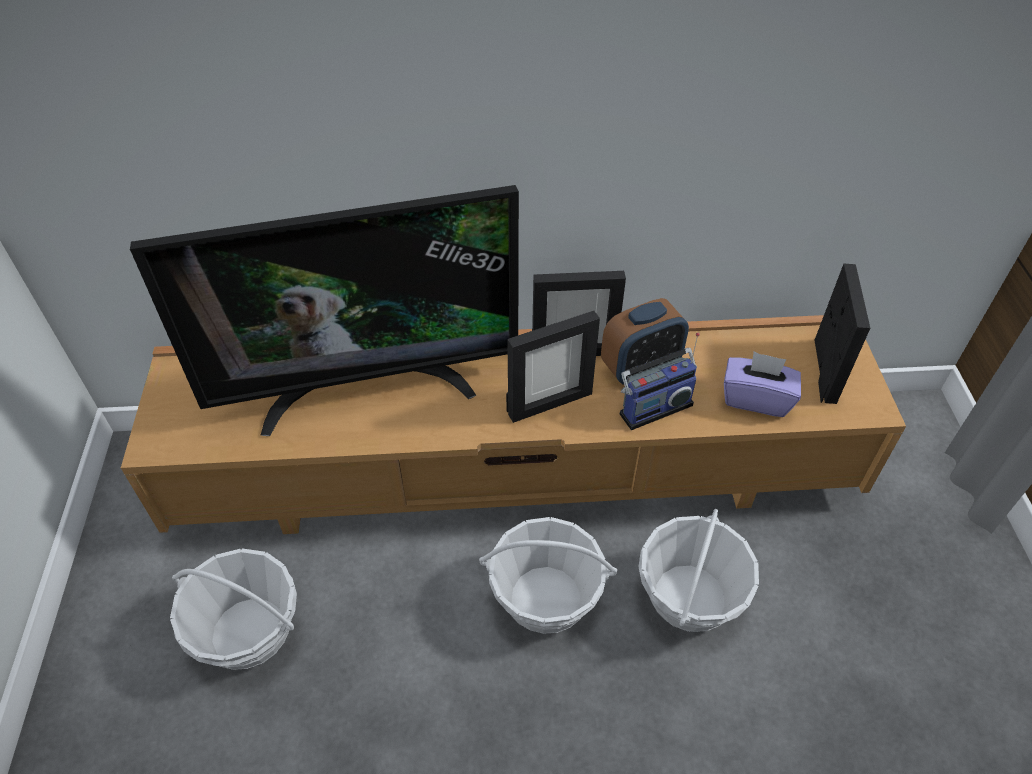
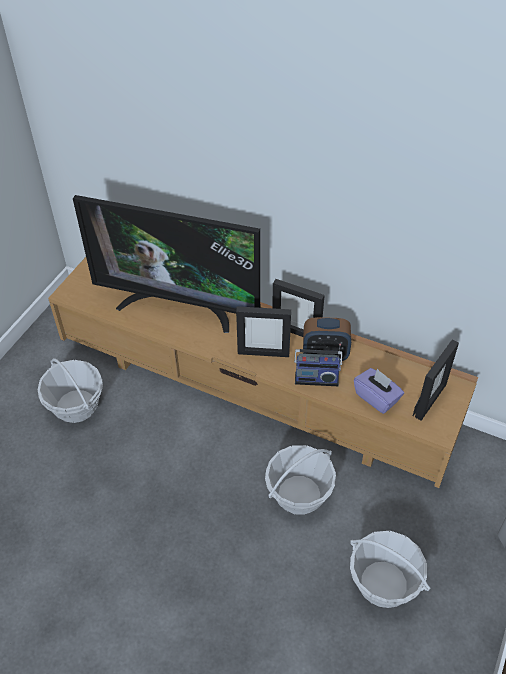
camera: 30 degrees right, 0 degrees up
basket [479,517,617,634] -> basket moved to [350,531,430,608]

